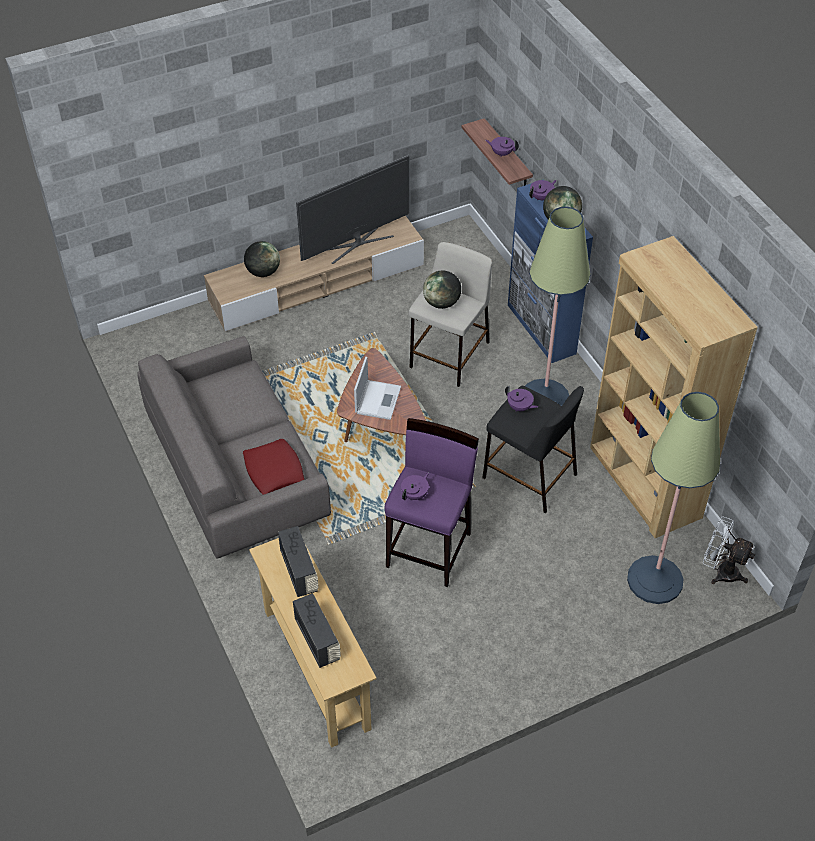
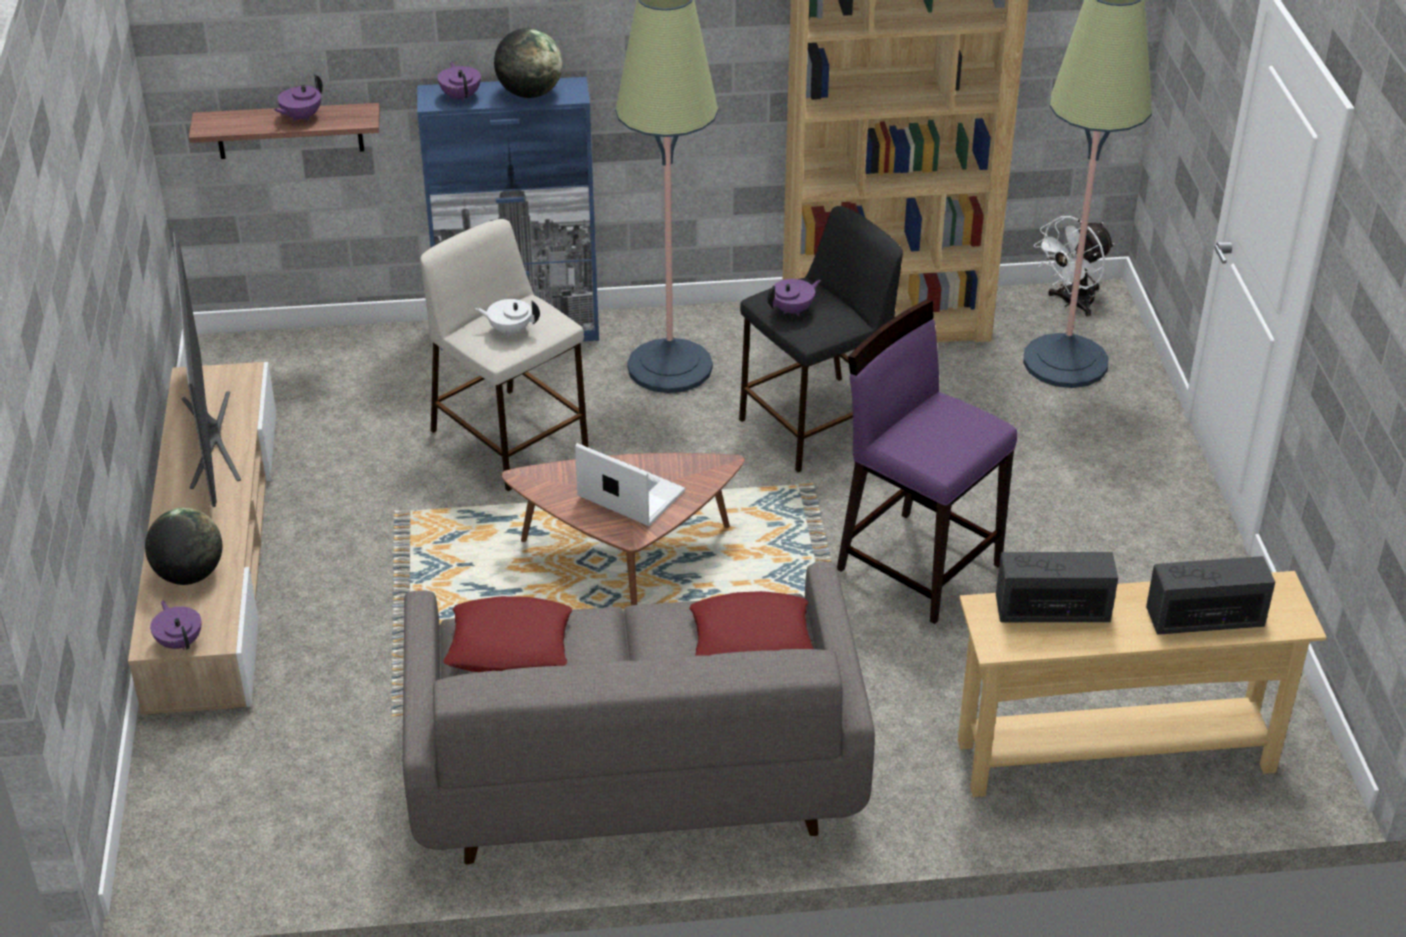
camera: 70 degrees left, 10 degrees down
purple teapot [401,473,429,500] -> purple teapot moved to [150,601,202,650]
globe [423,270,461,309] -> white teapot [475,299,540,337]
none -> red pillow [443,596,572,672]

